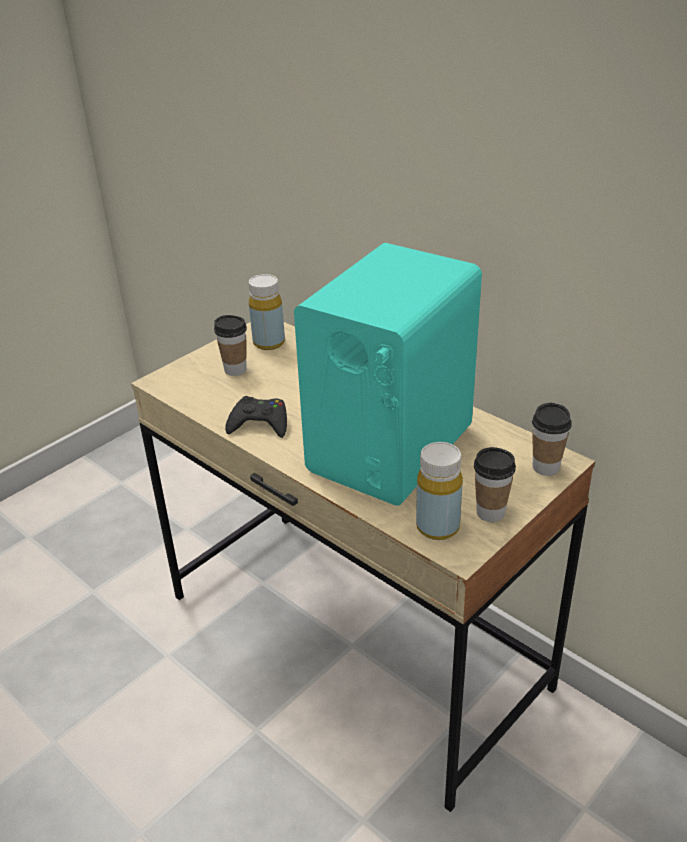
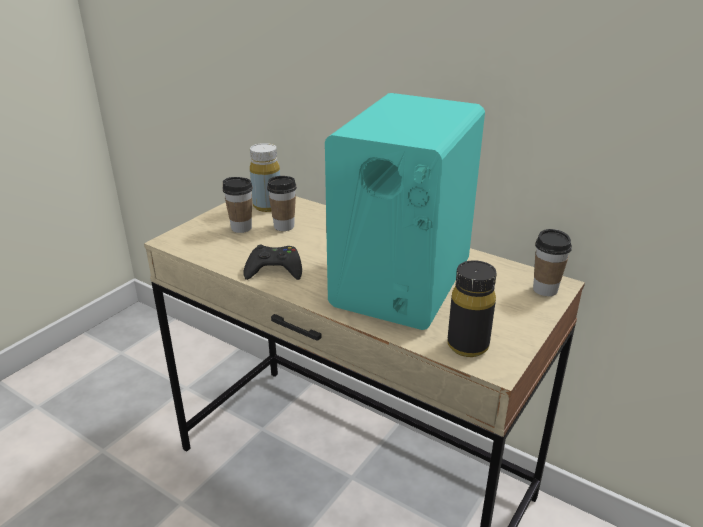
camera: 10 degrees left, 5 degrees down
yellow bottle [416,442,463,540] -> black bottle [447,260,497,357]
cup [474,447,516,522] -> cup moved to [267,176,297,231]

